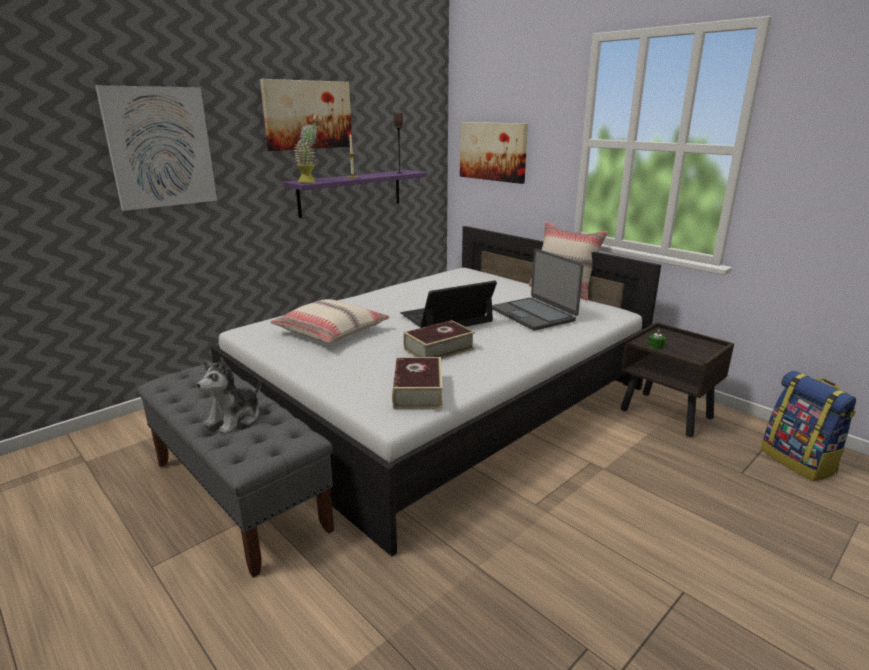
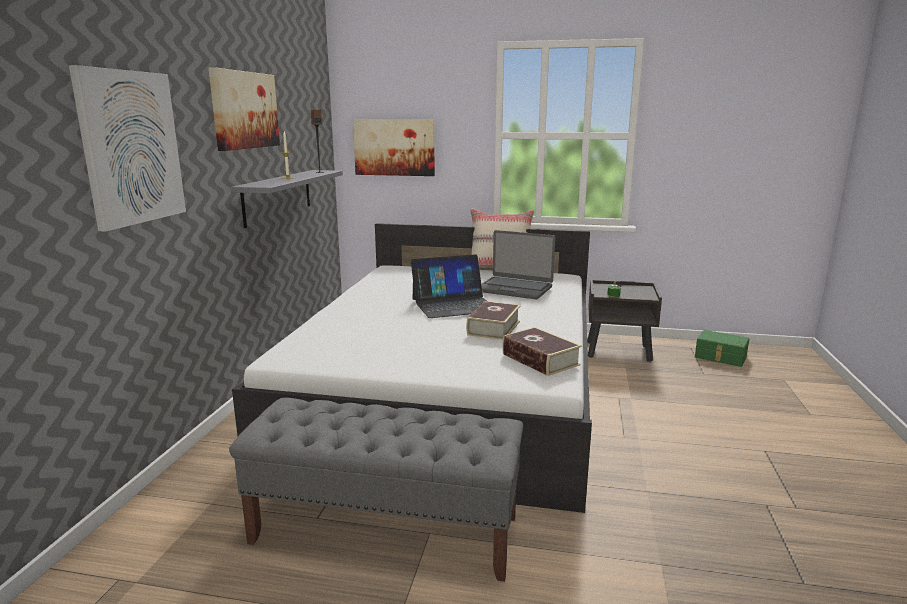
camera: 35 degrees left, 5 degrees down
plush toy [197,358,261,434] -> none
beige pillow [270,299,390,343] -> none
purple shelf [283,170,427,218] -> grey shelf [231,170,343,228]
potted plant [294,114,323,183] -> none
laptop [400,281,497,328] -> laptop turned 135 degrees counterclockwise [411,255,487,318]
backpack [761,371,856,481] -> green storage box [695,330,749,367]

